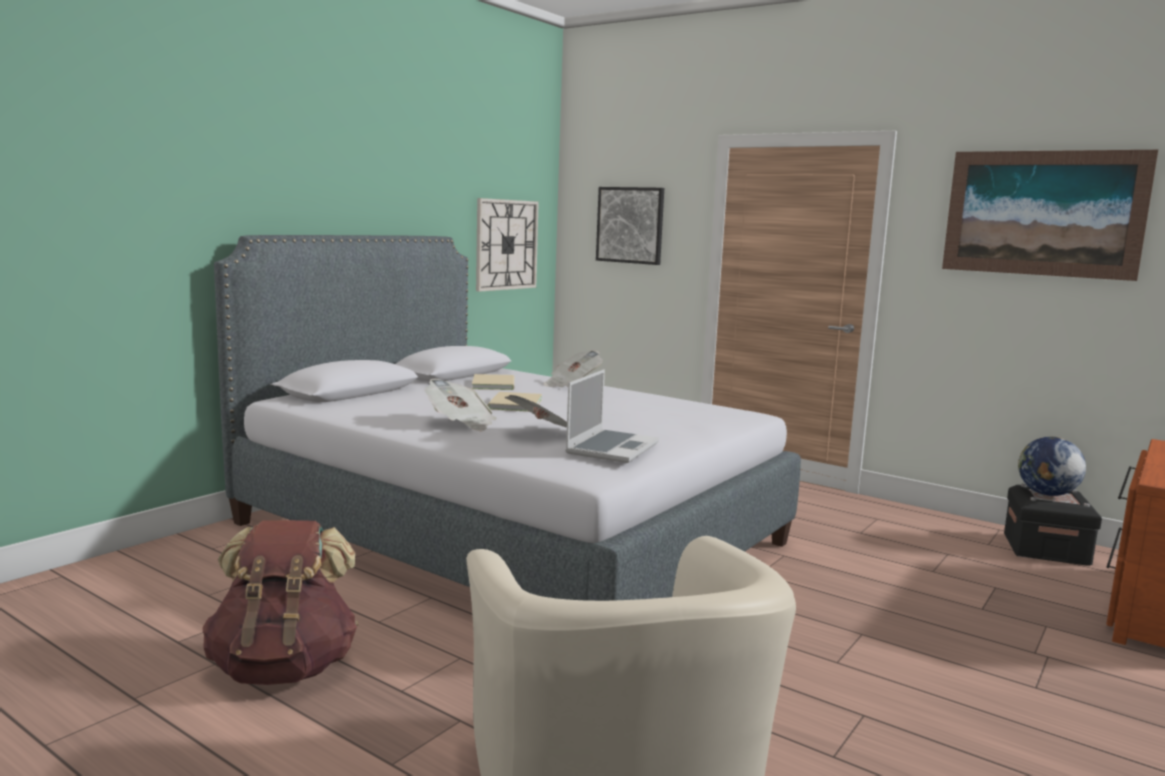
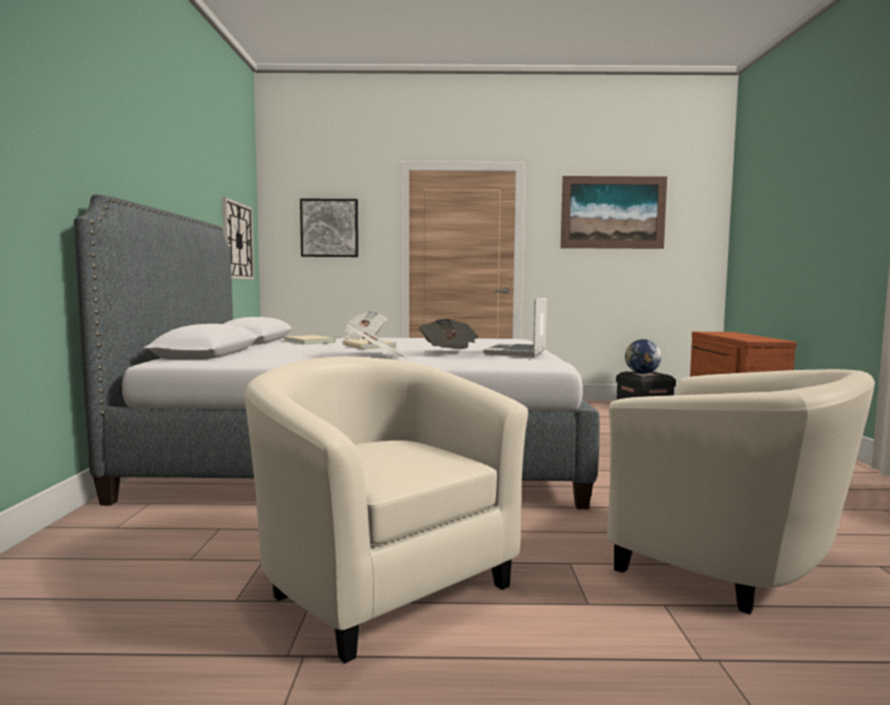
camera: 35 degrees left, 5 degrees down
brown backpack [202,520,358,685] -> beige armchair [245,356,528,663]
laptop [565,369,659,463] -> laptop turned 150 degrees counterclockwise [483,298,547,357]

